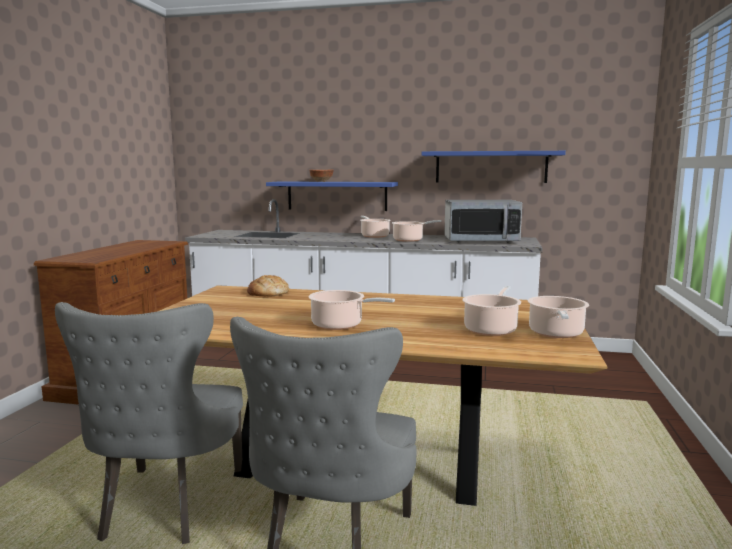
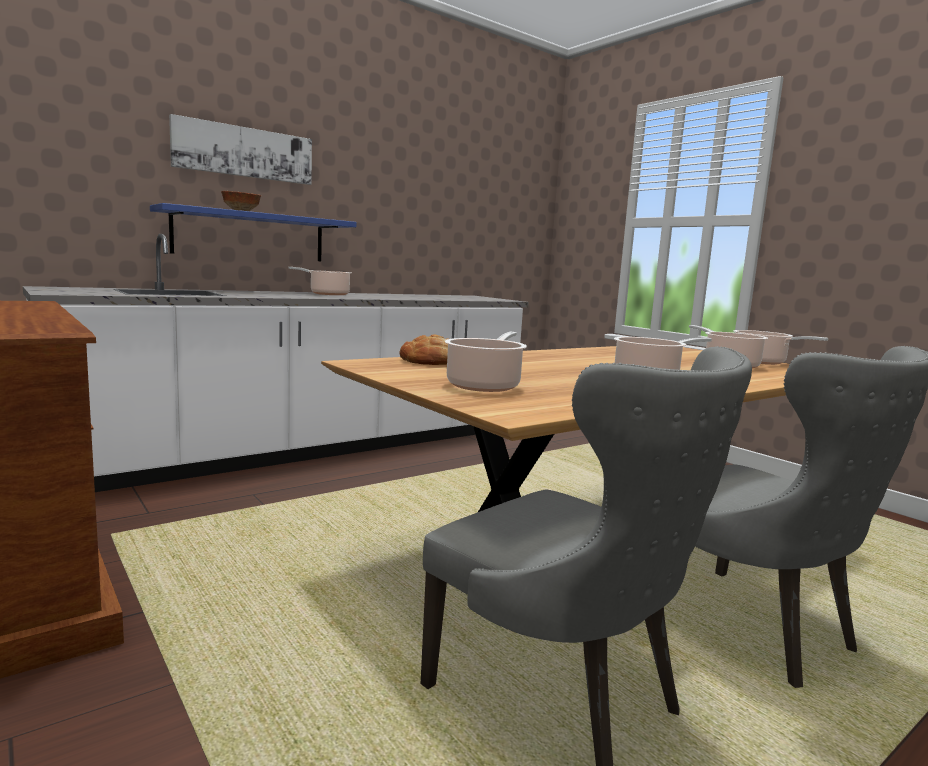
camera: 50 degrees left, 0 degrees up
cooking pot [392,220,442,242] -> cooking pot moved to [445,332,527,392]
blue shelf [421,151,566,183] -> none
microwave [444,200,522,242] -> none
none -> picture [169,114,312,185]

